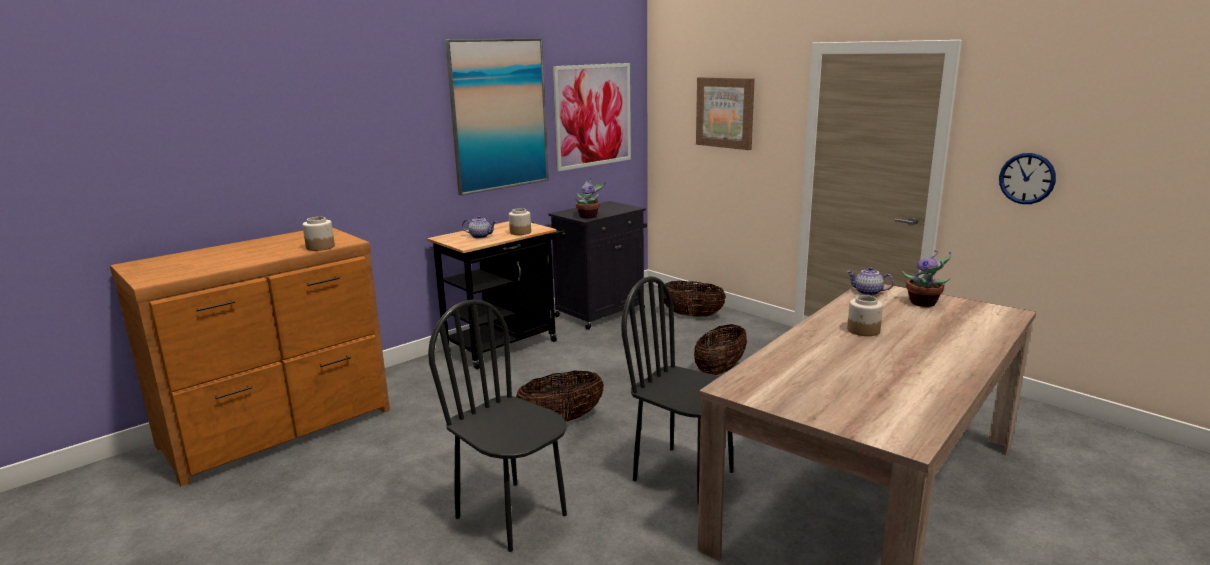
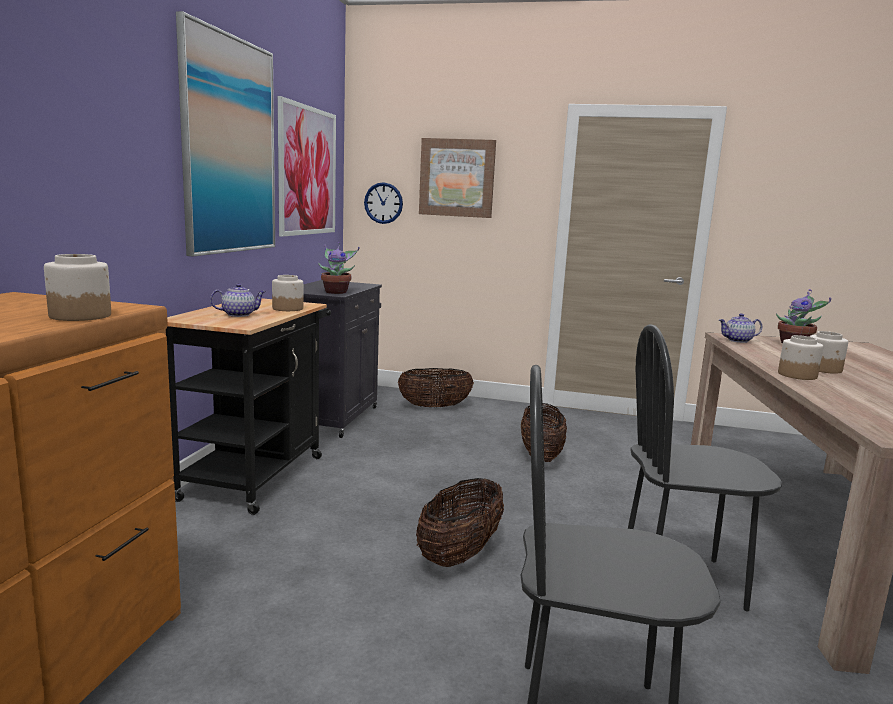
camera: 35 degrees left, 5 degrees down
wall clock [999,153,1056,204] -> wall clock moved to [364,182,403,224]
none -> jar [778,335,823,380]

